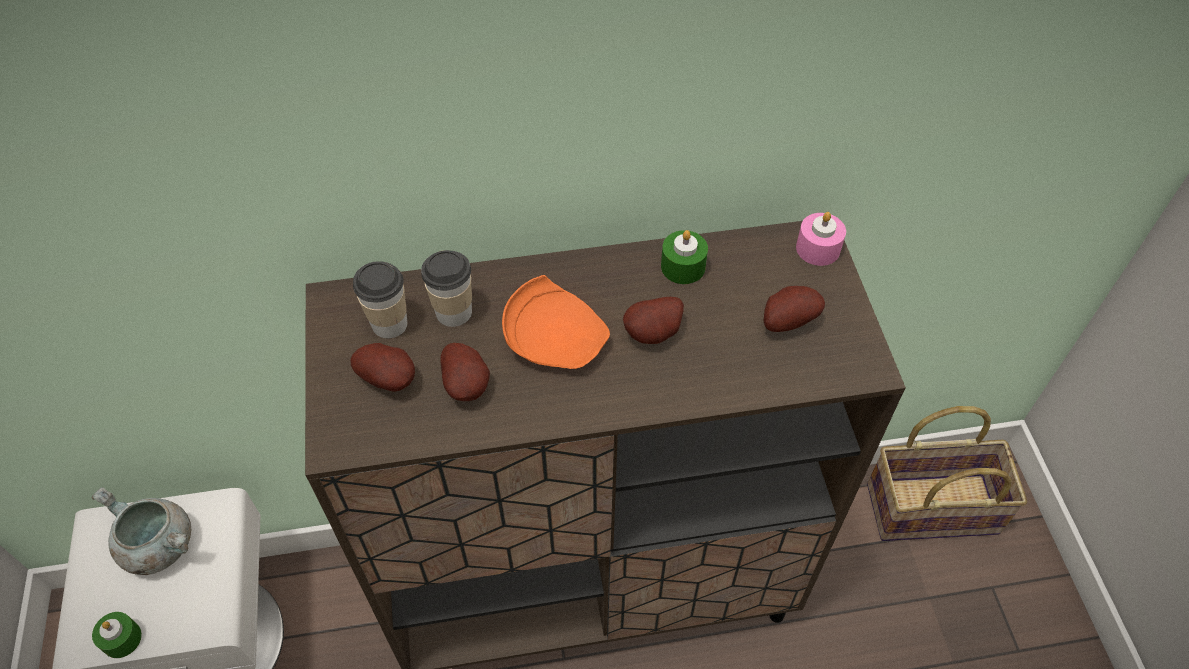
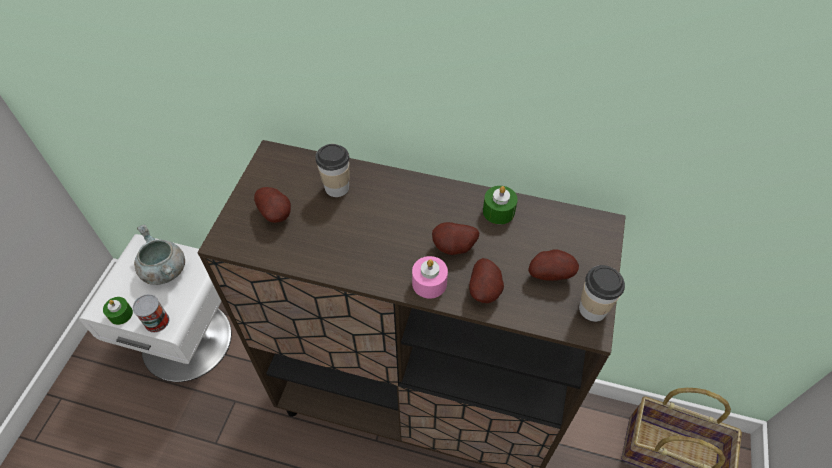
camera: 25 degrees right, 0 degrees up
cup [353,261,408,338] -> cup moved to [579,265,625,322]
potato [440,343,490,401] -> potato moved to [469,258,504,303]
orange plate [502,275,610,369] -> none
pink candle [796,212,846,266] -> pink candle moved to [412,256,448,298]
none -> can [133,294,169,333]

